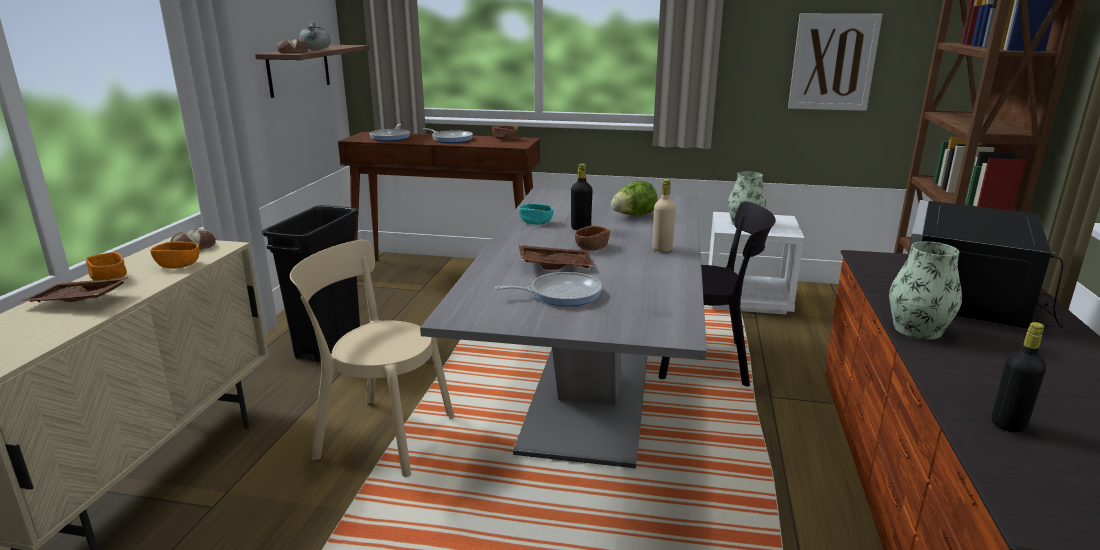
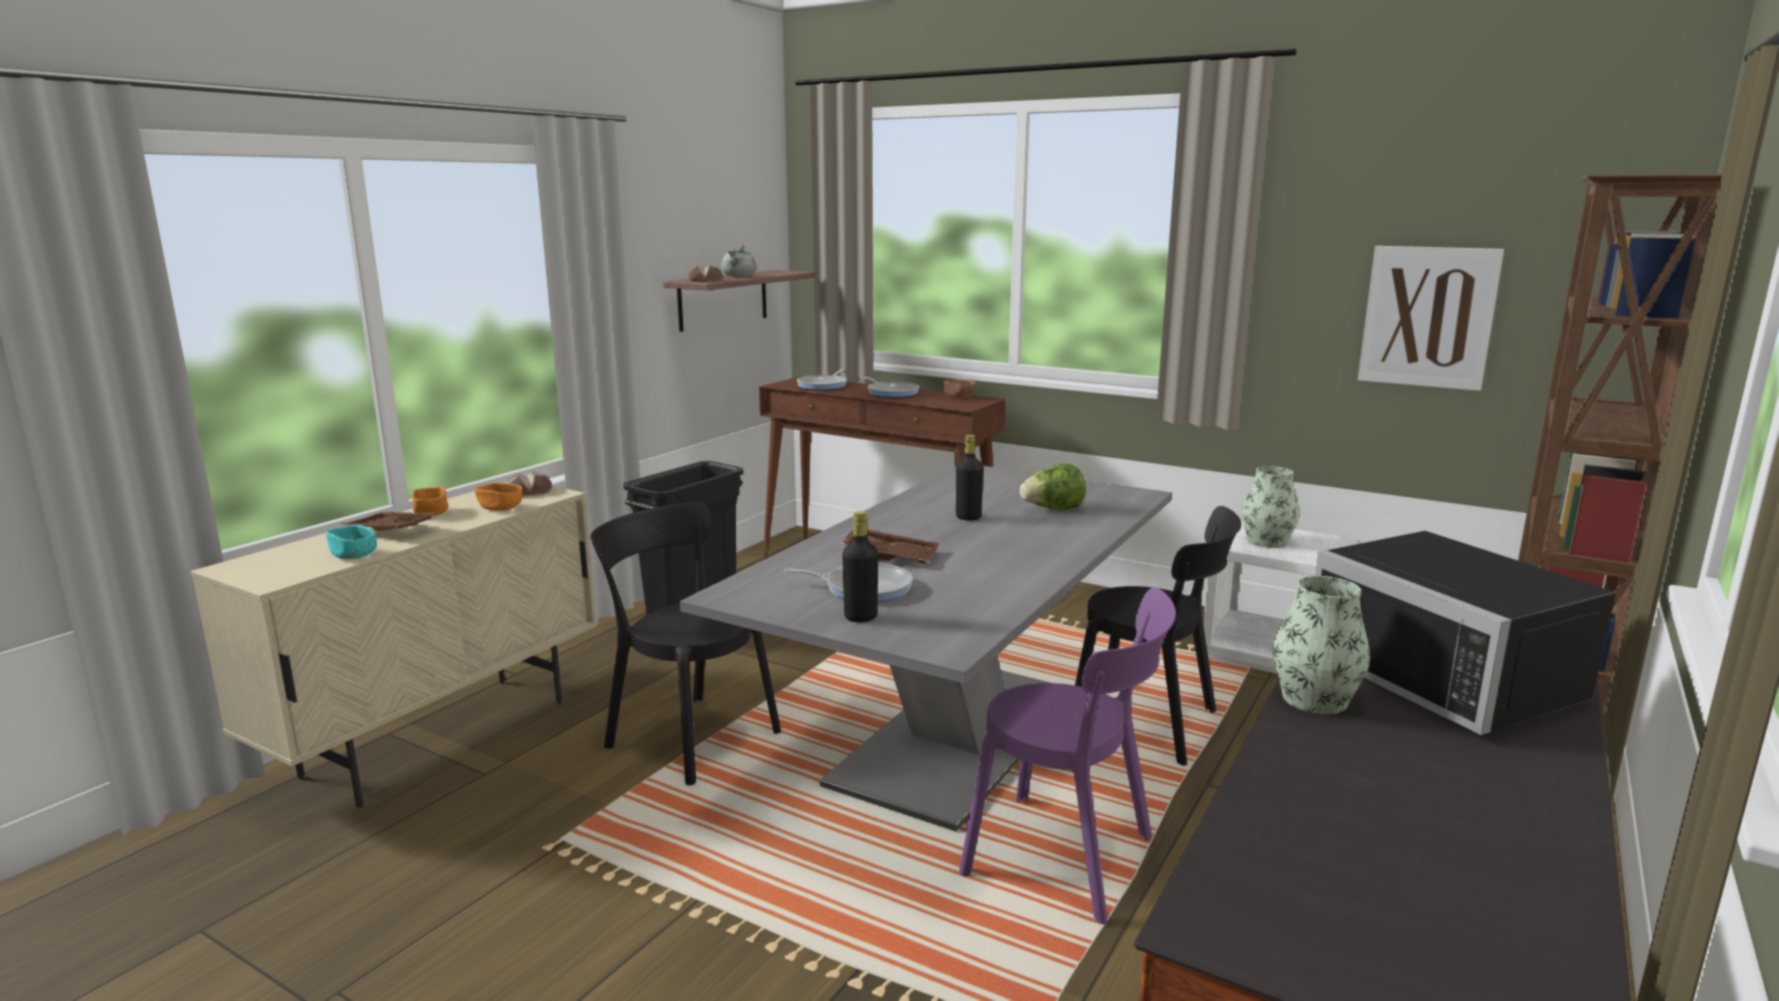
camera: 20 degrees right, 5 degrees down
beige chair [290,240,454,477] -> black chair [590,502,781,785]
turquoise bowl [518,203,554,225] -> turquoise bowl moved to [326,525,377,559]
brown bowl [575,226,610,251] -> none
beige bottle [652,179,676,252] -> none
black microwave [907,200,1064,330] -> black microwave turned 75 degrees counterclockwise [1315,531,1615,735]
black bottle [992,322,1046,432] -> black bottle moved to [842,511,878,622]
none -> purple chair [959,587,1176,924]

